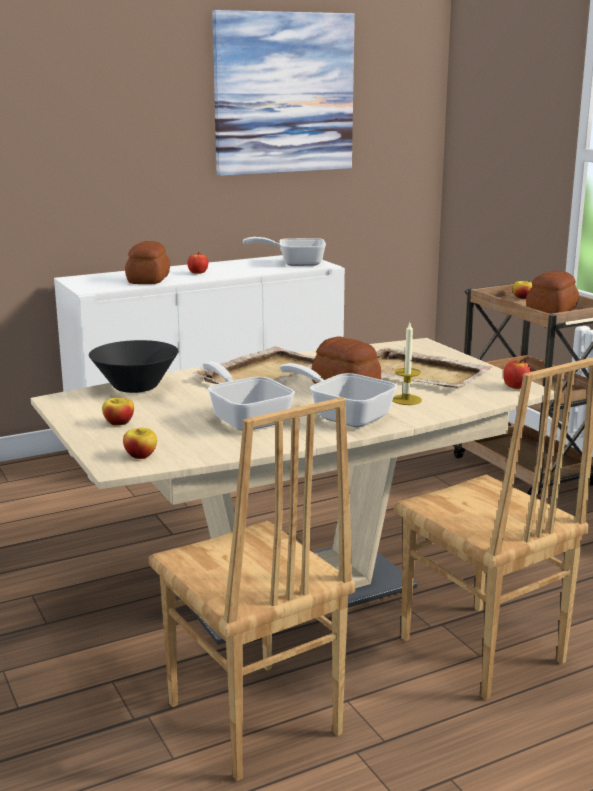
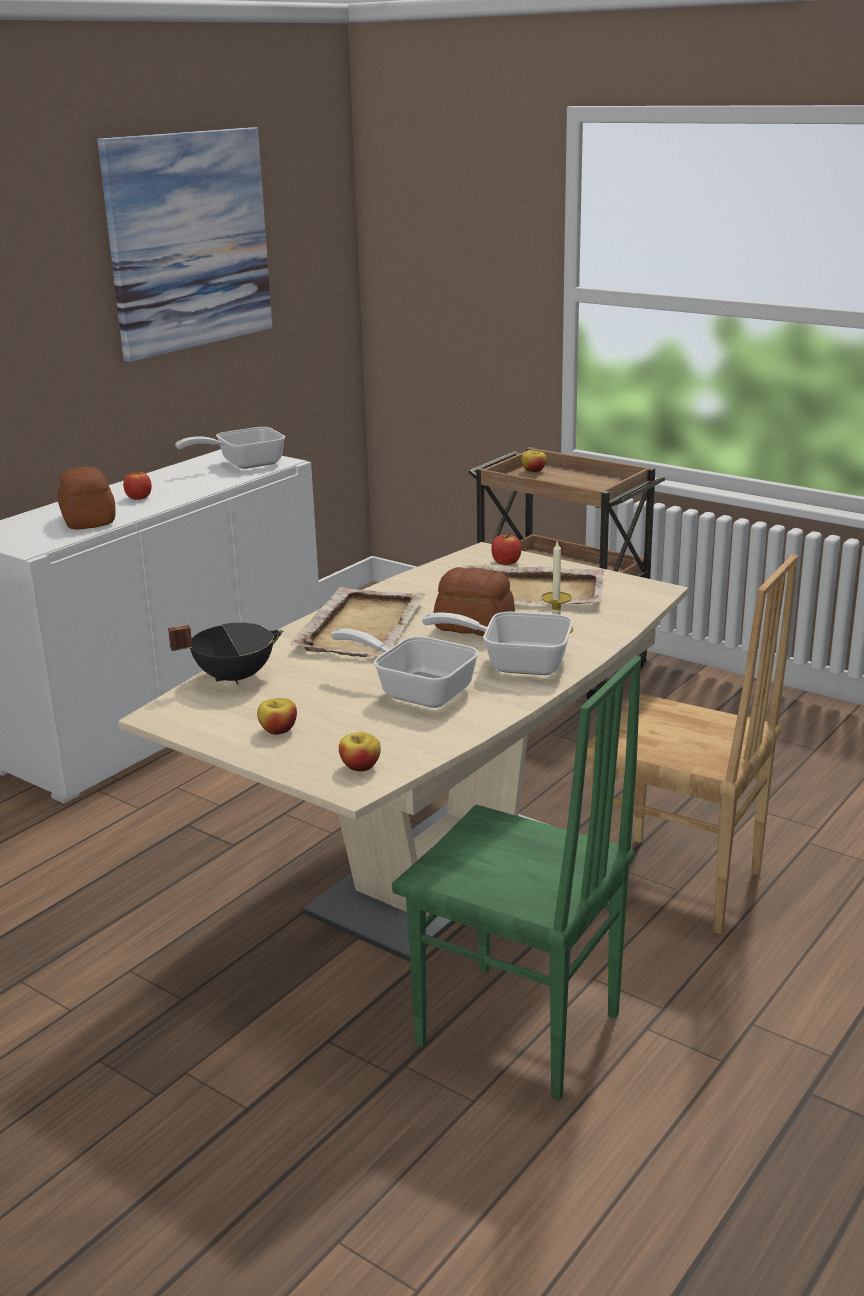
camera: 25 degrees left, 5 degrees up
black bowl [89,340,178,393] -> black cooking pot [168,623,283,686]
brown chair [149,397,356,781] -> green chair [392,656,641,1100]
apple [503,360,532,389] -> apple moved to [491,533,521,565]
bread [526,270,579,314] -> none

